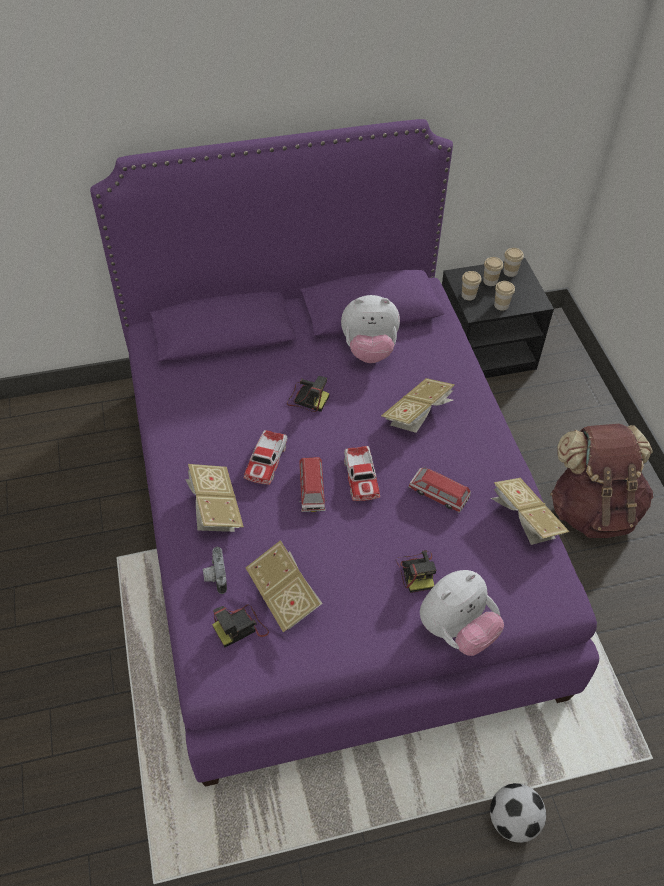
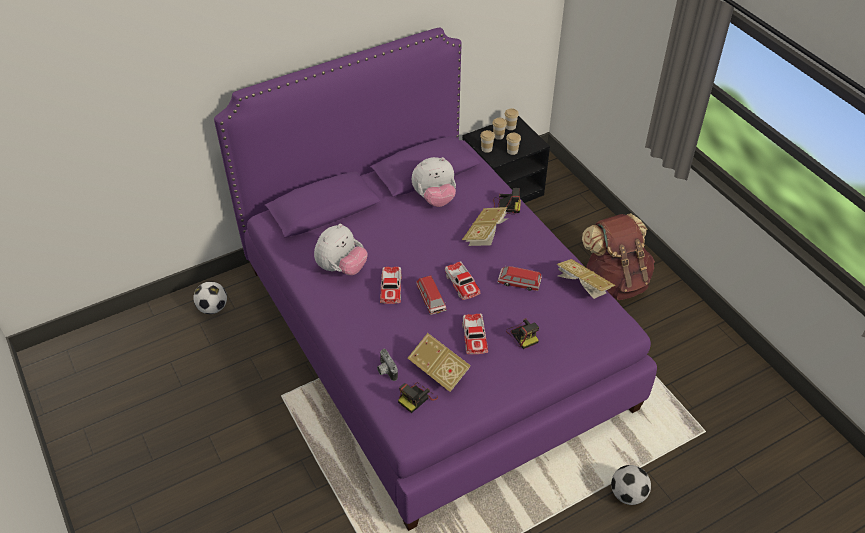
camera: 15 degrees left, 5 degrees down
book [185,464,244,532] -> none
camera [287,376,330,412] -> camera moved to [493,188,521,214]
plush toy [420,570,504,656] -> plush toy moved to [314,224,368,275]
none -> football [193,281,227,314]
none -> toy car [462,314,488,354]

